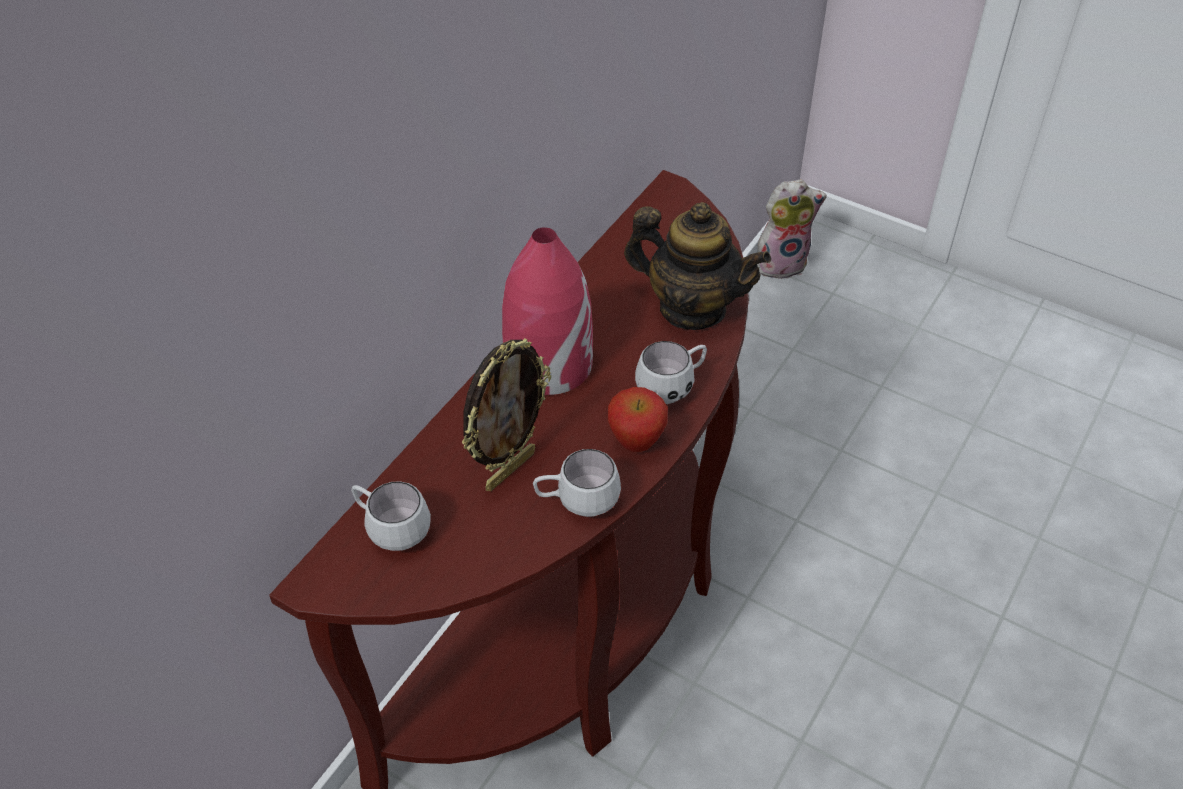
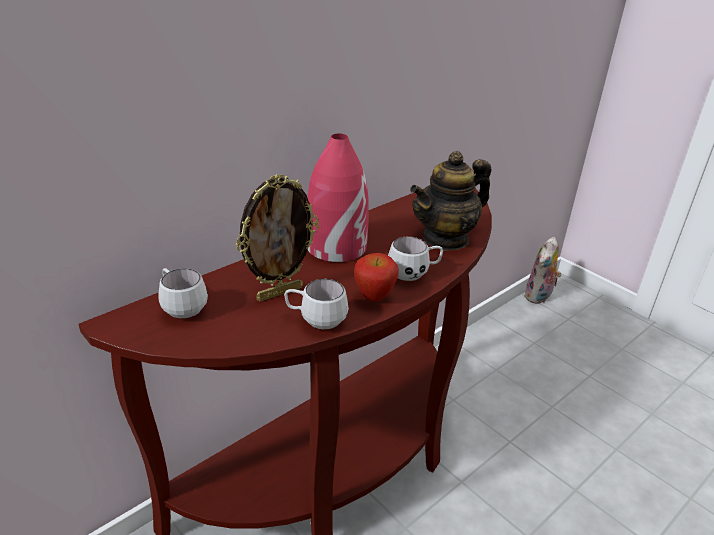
camera: 15 degrees right, 15 degrees down
teapot [624,202,771,330] -> teapot turned 105 degrees clockwise [410,151,491,251]
plush toy [757,180,827,281] -> plush toy turned 120 degrees clockwise [524,237,561,304]

